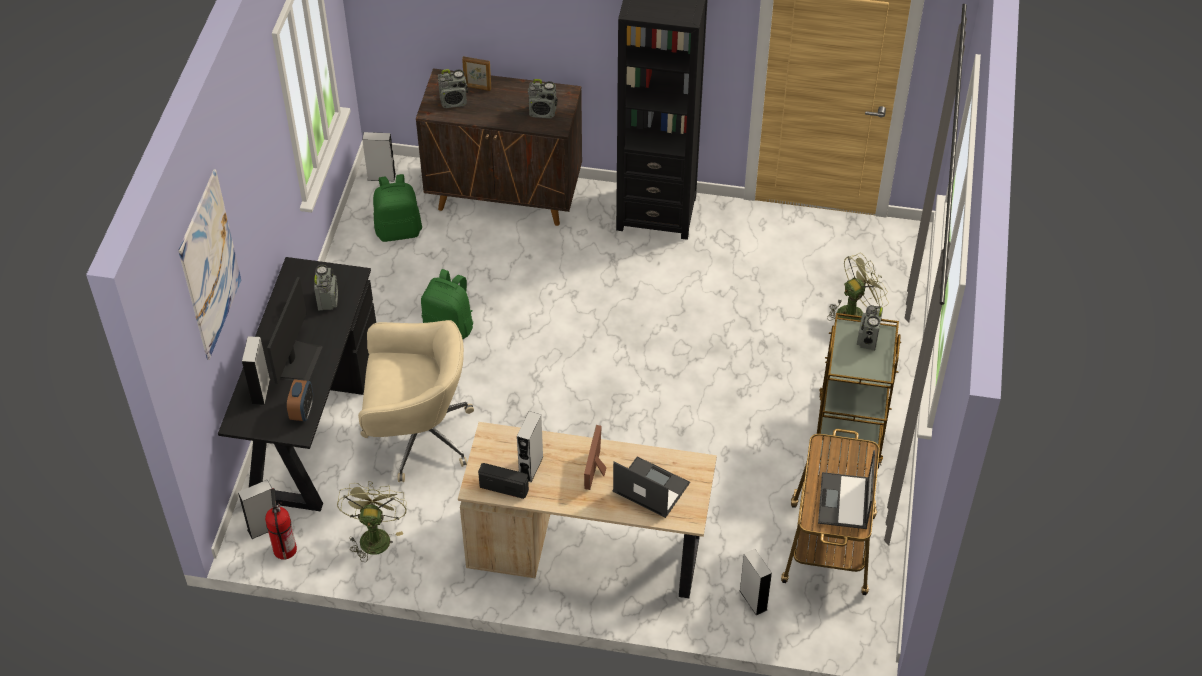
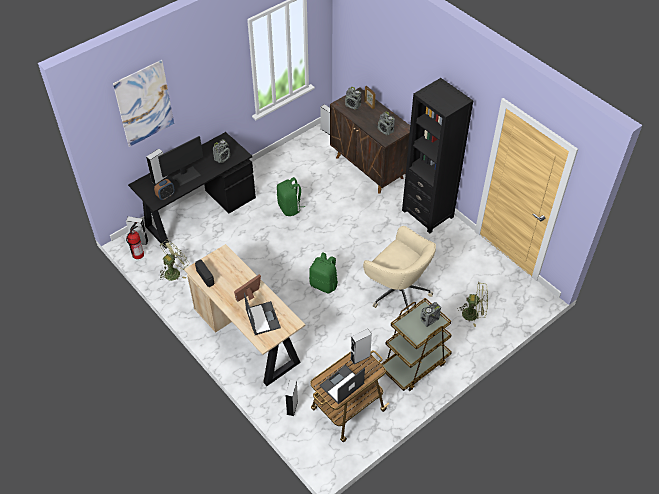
camera: 40 degrees right, 0 degrees up
beige office chair [358,320,474,482] -> beige office chair moved to [363,226,436,310]
green backpack [373,174,422,242] -> green backpack moved to [309,252,338,294]
grey speaker [517,411,544,482] -> grey speaker moved to [351,329,372,364]

